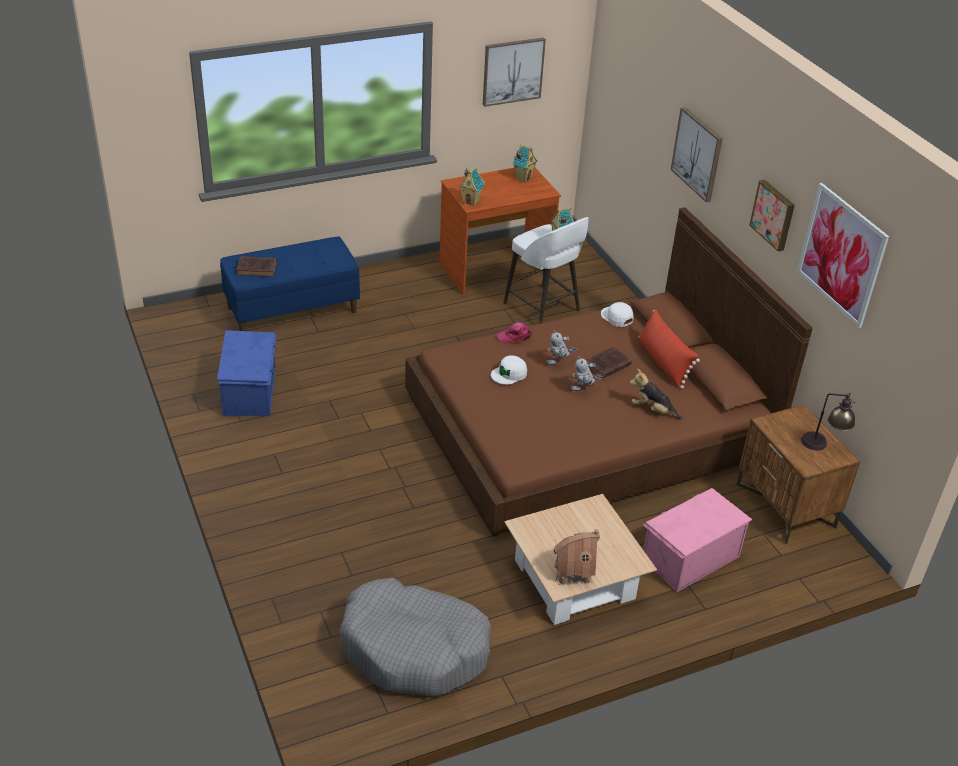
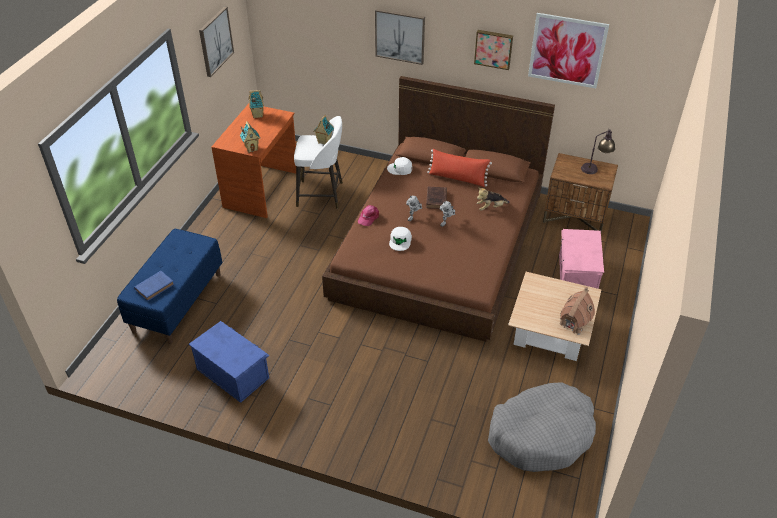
camera: 45 degrees left, 5 degrees up
brown book [236,256,277,277] -> blue book [134,271,174,301]

